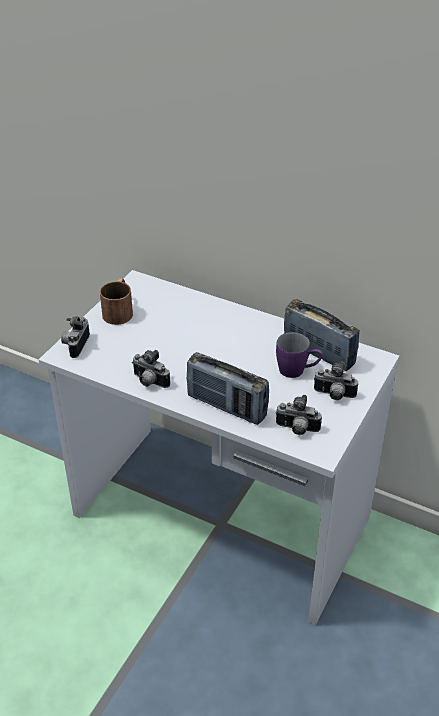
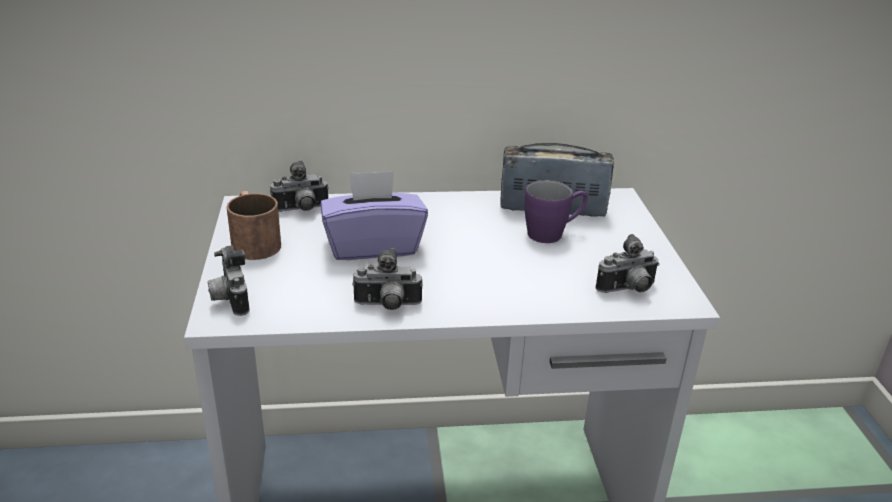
camera: 35 degrees left, 10 degrees down
radio [186,352,269,425] -> none
camera [314,362,358,400] -> camera moved to [270,161,329,212]
none -> purple tissue box [321,171,428,260]

